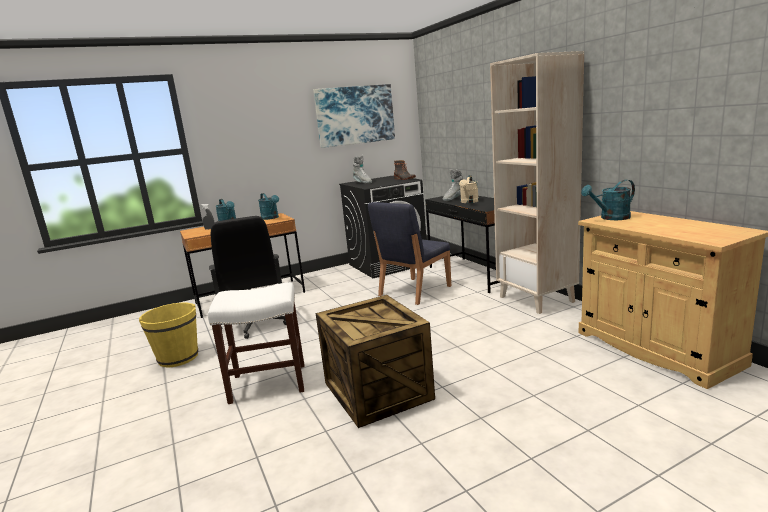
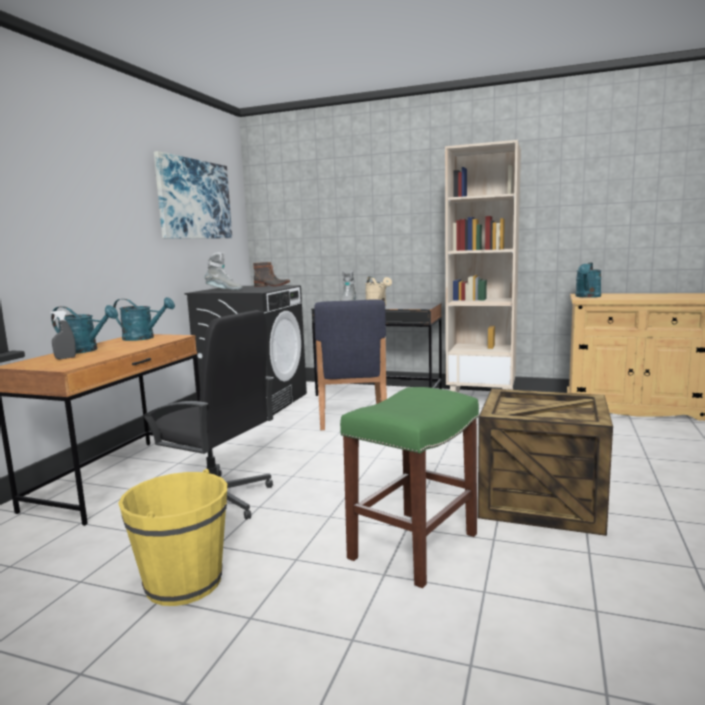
camera: 45 degrees left, 5 degrees down
white stool [208,282,304,404] -> green stool [340,387,479,588]

